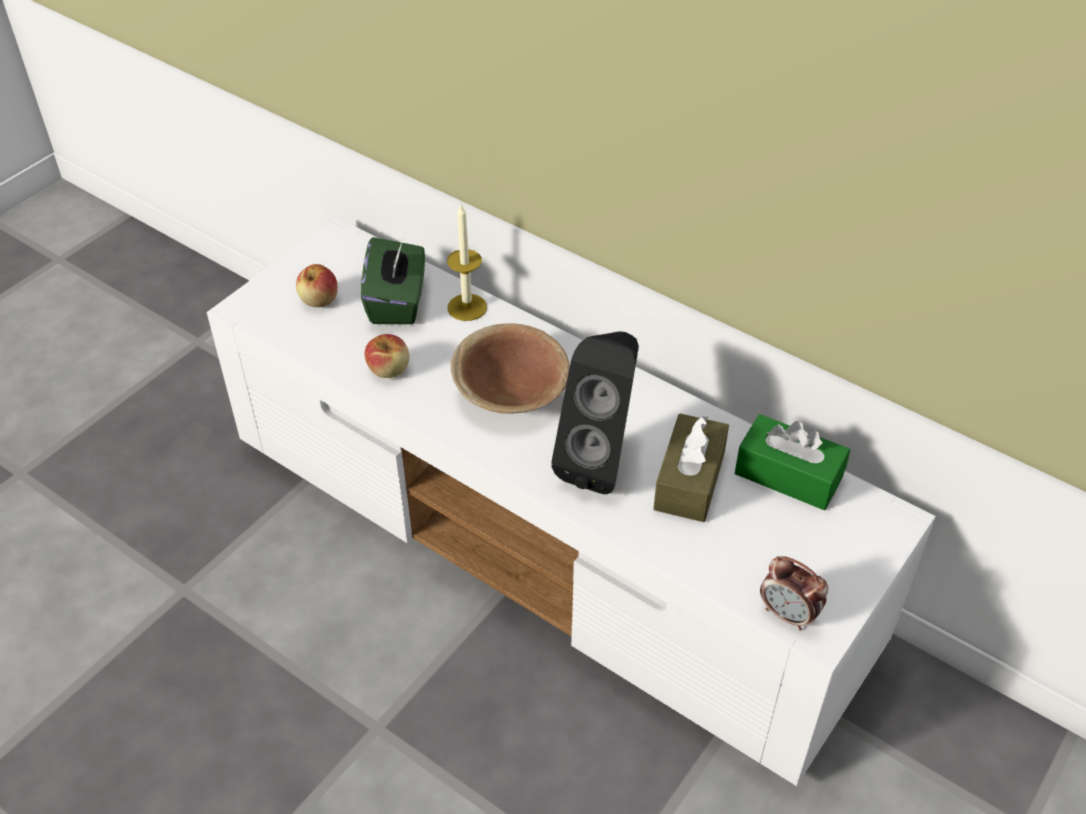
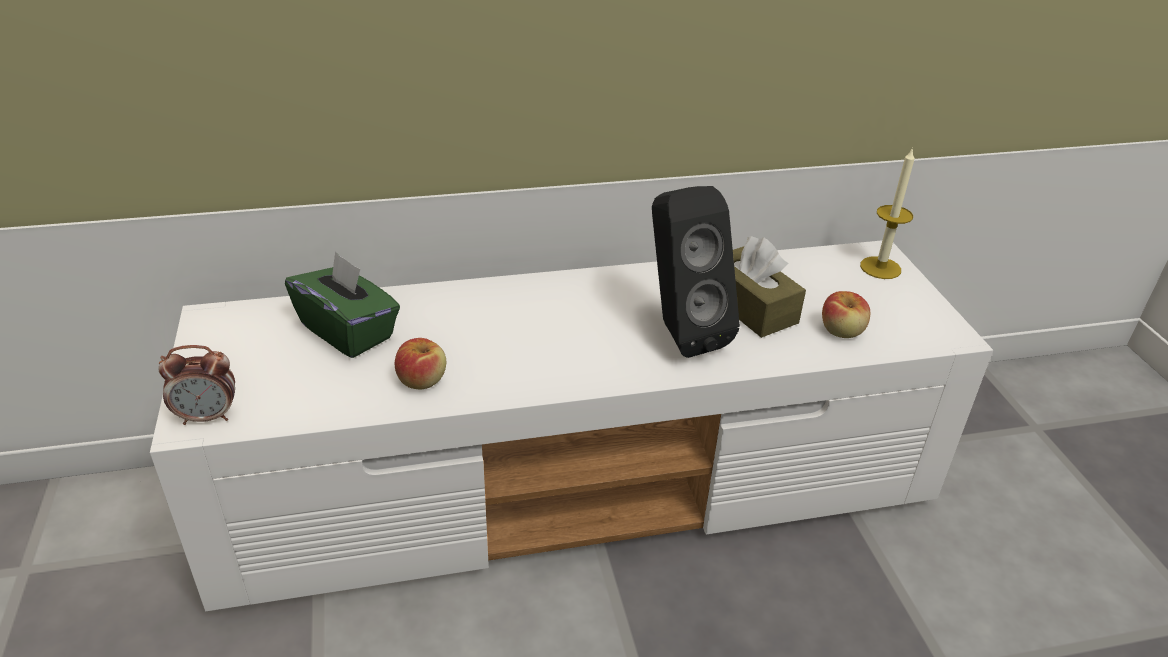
camera: 50 degrees left, 10 degrees down
apple [296,264,338,307] -> apple moved to [822,291,870,338]
candle [447,205,487,321] -> candle moved to [860,147,915,279]
brown bowl [451,323,570,413] -> none
green tissue box [735,414,850,510] -> none
alarm clock [760,556,828,631] -> alarm clock moved to [158,345,235,425]

